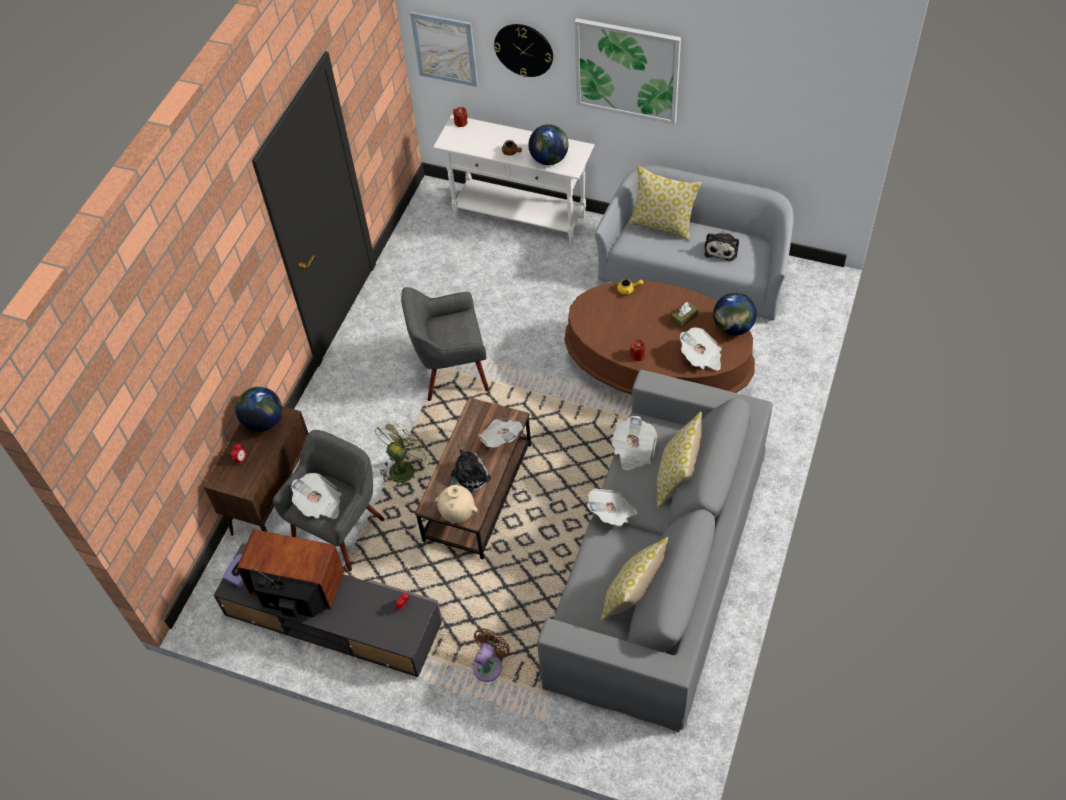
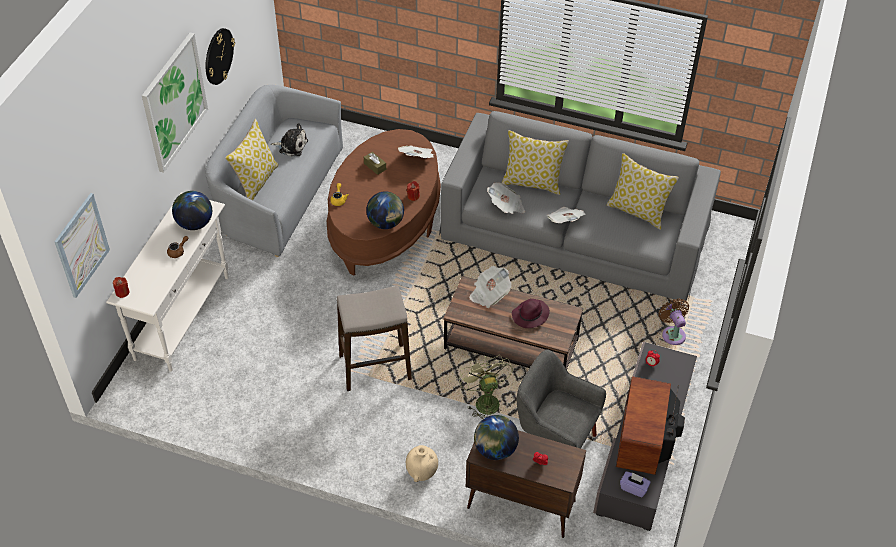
camera: 95 degrees left, 5 degrees down
newspaper [291,473,341,519] -> none
green fan [374,419,431,485] -> green fan turned 45 degrees clockwise [459,355,513,419]
grey armchair [401,287,489,401] -> stool [337,286,412,391]
beige vase [435,485,478,524] -> beige vase moved to [406,445,438,482]
plush toy [451,449,491,493] -> purple hat [512,299,550,328]
brown fan [473,628,510,682] -> brown fan turned 45 degrees clockwise [659,299,689,345]
wall clock [494,24,553,77] -> wall clock moved to [206,28,235,85]
globe [713,293,757,336] -> globe moved to [366,192,404,229]

